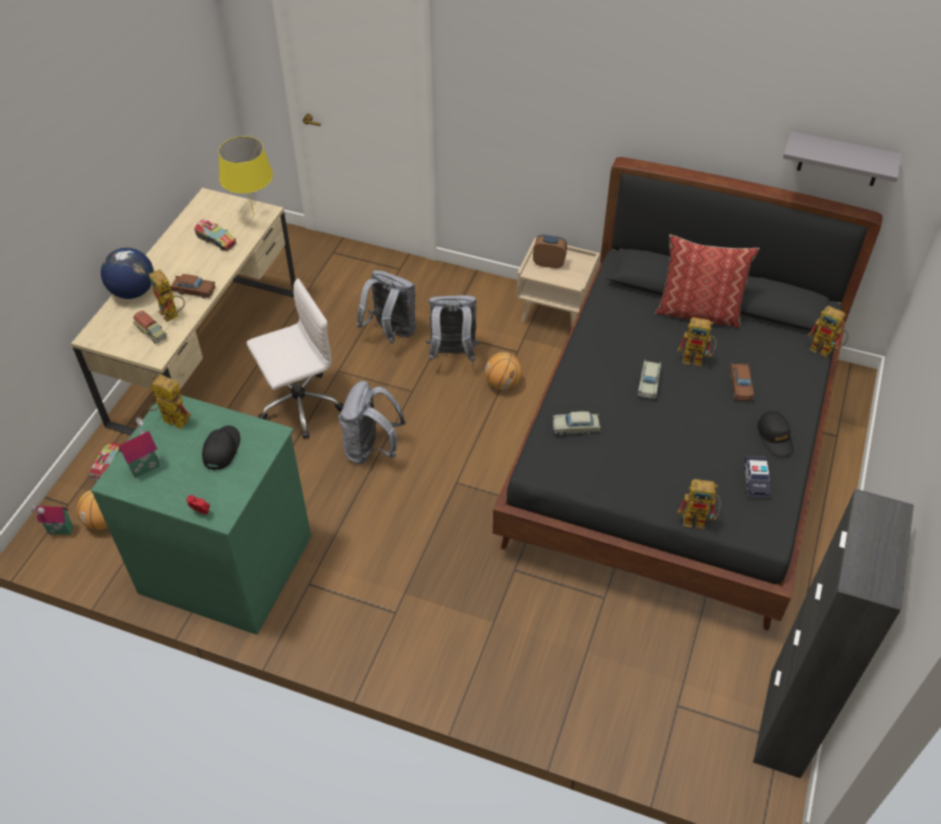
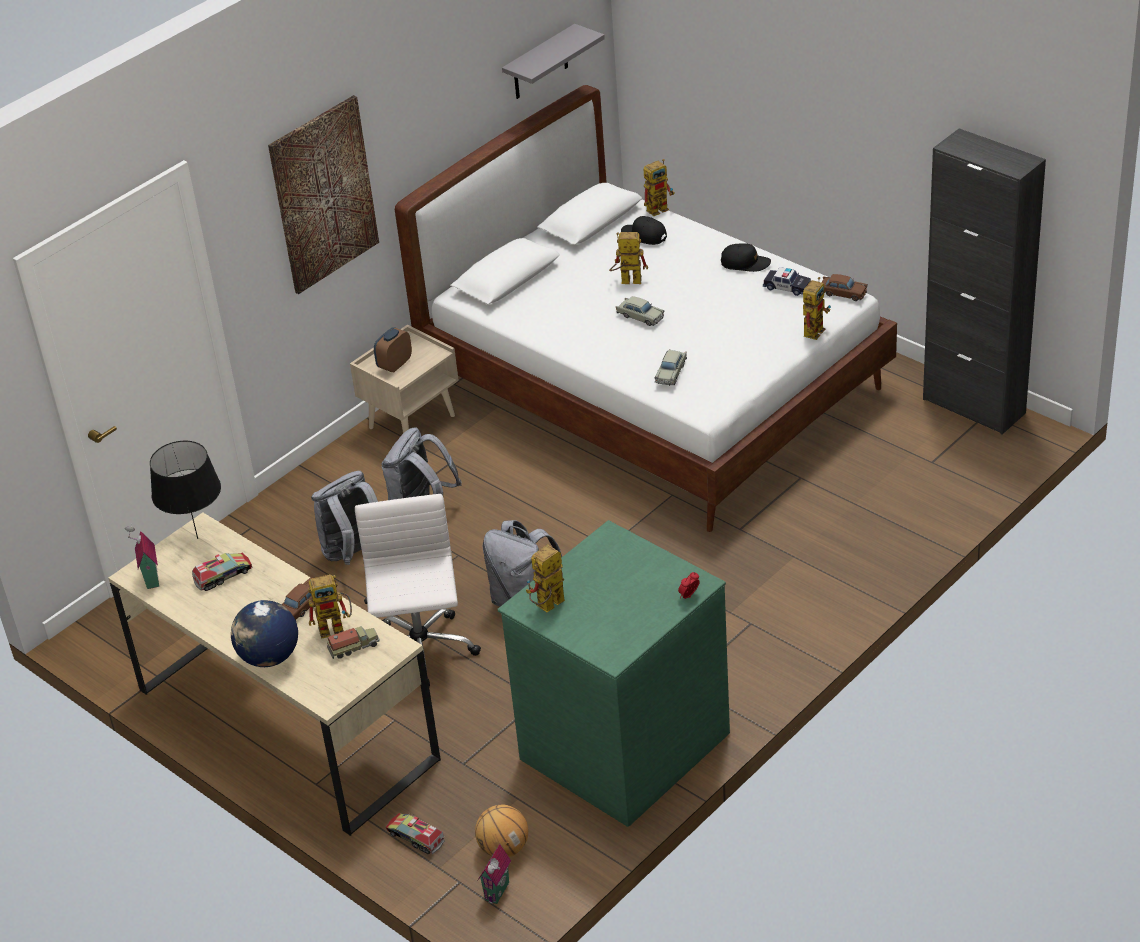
camera: 65 degrees left, 10 degrees down
toy house [119,417,160,478] -> toy house moved to [125,524,159,589]
black cap [202,425,240,470] -> black cap moved to [621,216,667,245]
yellow table lamp [219,137,273,215] -> black table lamp [150,441,221,539]
basketball [485,352,522,390] -> none
black bed [493,157,882,630] -> white bed [395,85,897,532]
pillow [655,234,760,329] -> none
toy robot [678,317,716,367] -> toy robot turned 120 degrees counterclockwise [609,232,648,284]
brown toy car [730,363,754,401] -> brown toy car moved to [821,274,868,301]
none -> picture [268,95,379,294]

